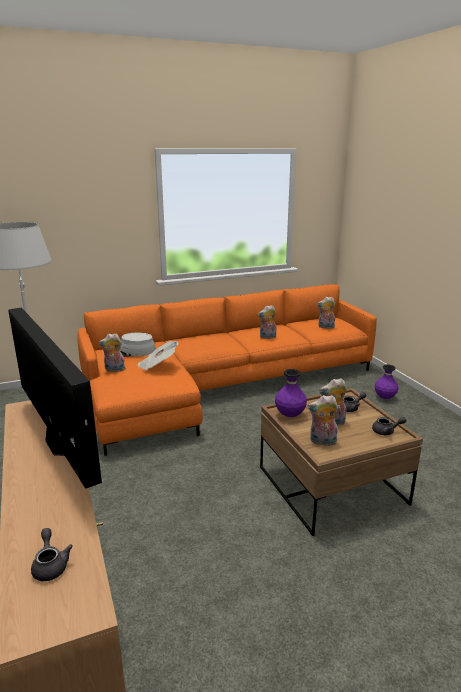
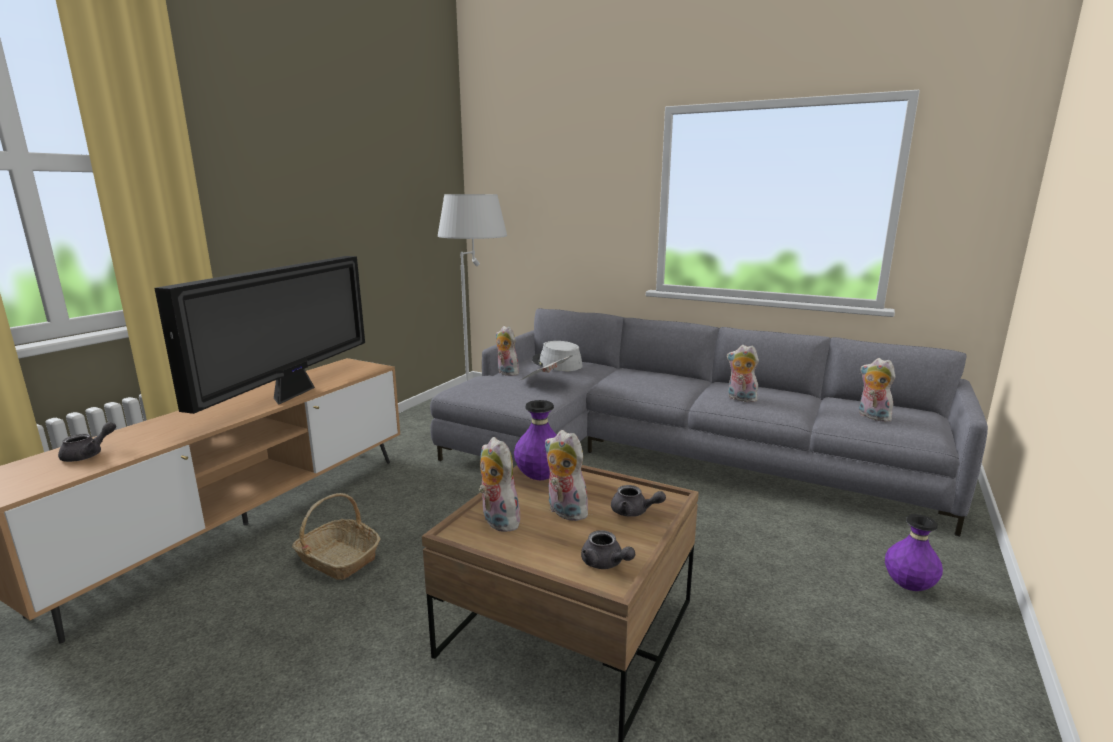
camera: 50 degrees right, 5 degrees down
orange sofa [77,284,377,456] -> grey sofa [430,308,988,536]
none -> basket [292,493,381,580]

